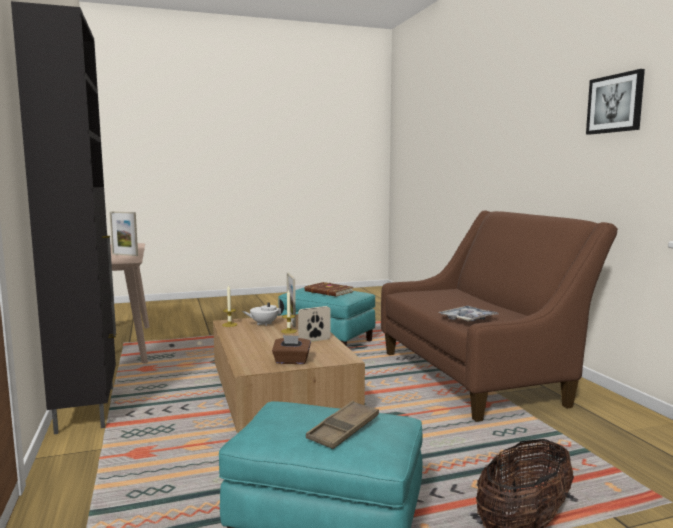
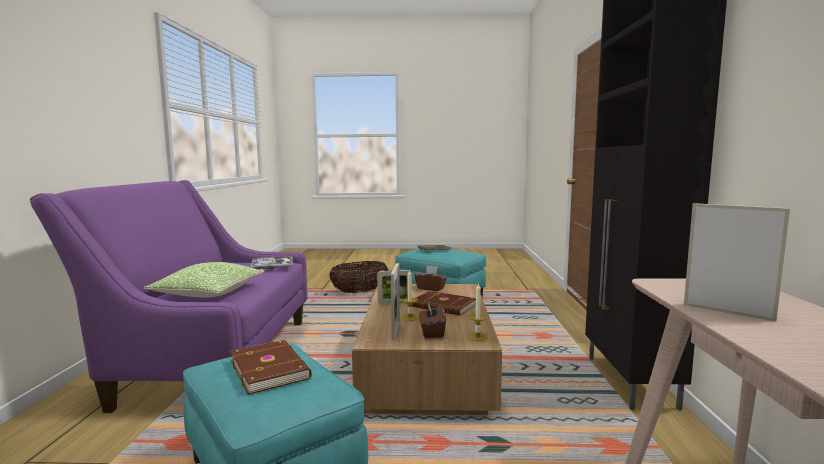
camera: 160 degrees left, 0 degrees up
white teapot [242,299,284,326] -> brown tissue box [419,301,446,338]
brown sofa [381,210,618,422] -> purple sofa [29,180,308,413]
picture [586,69,645,135] -> none
none -> pillow [143,262,264,298]
none -> brown book [412,291,476,316]

